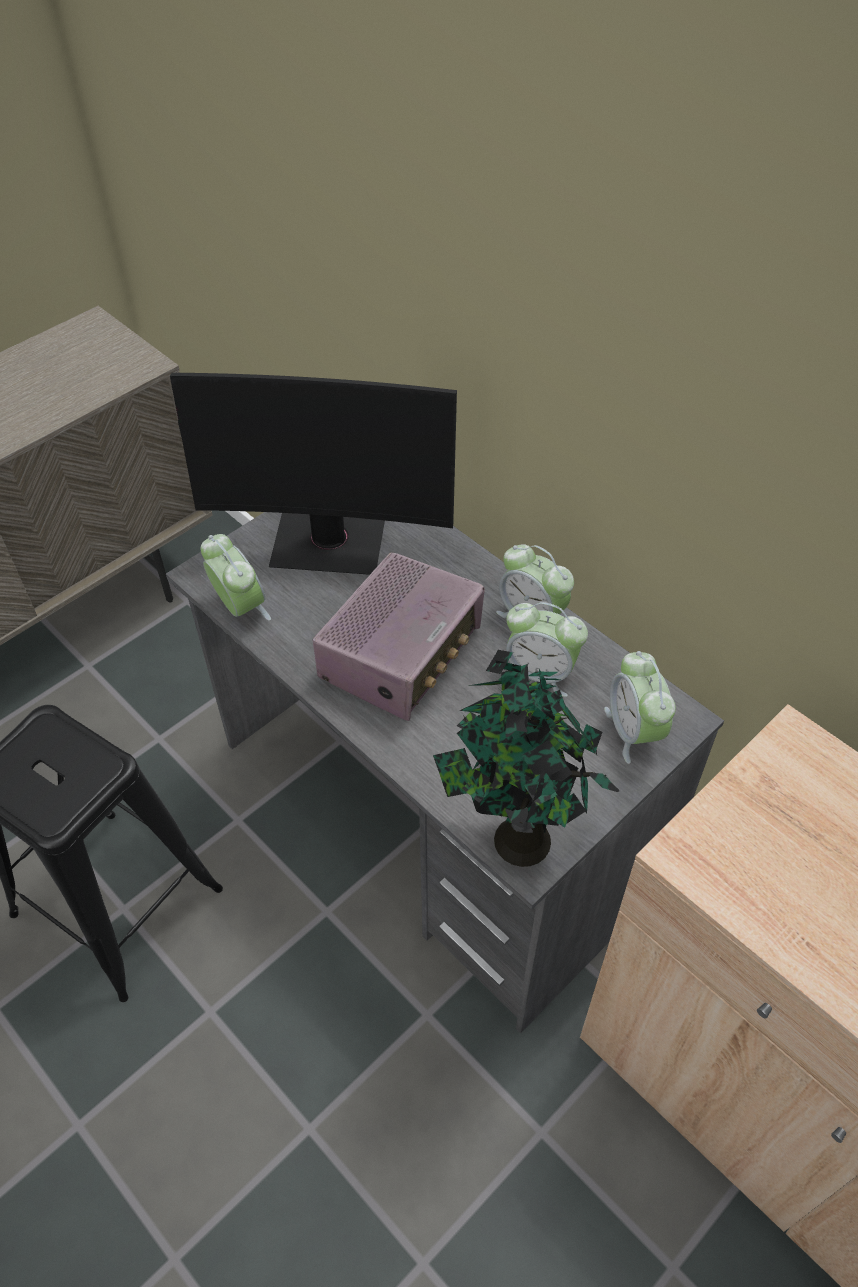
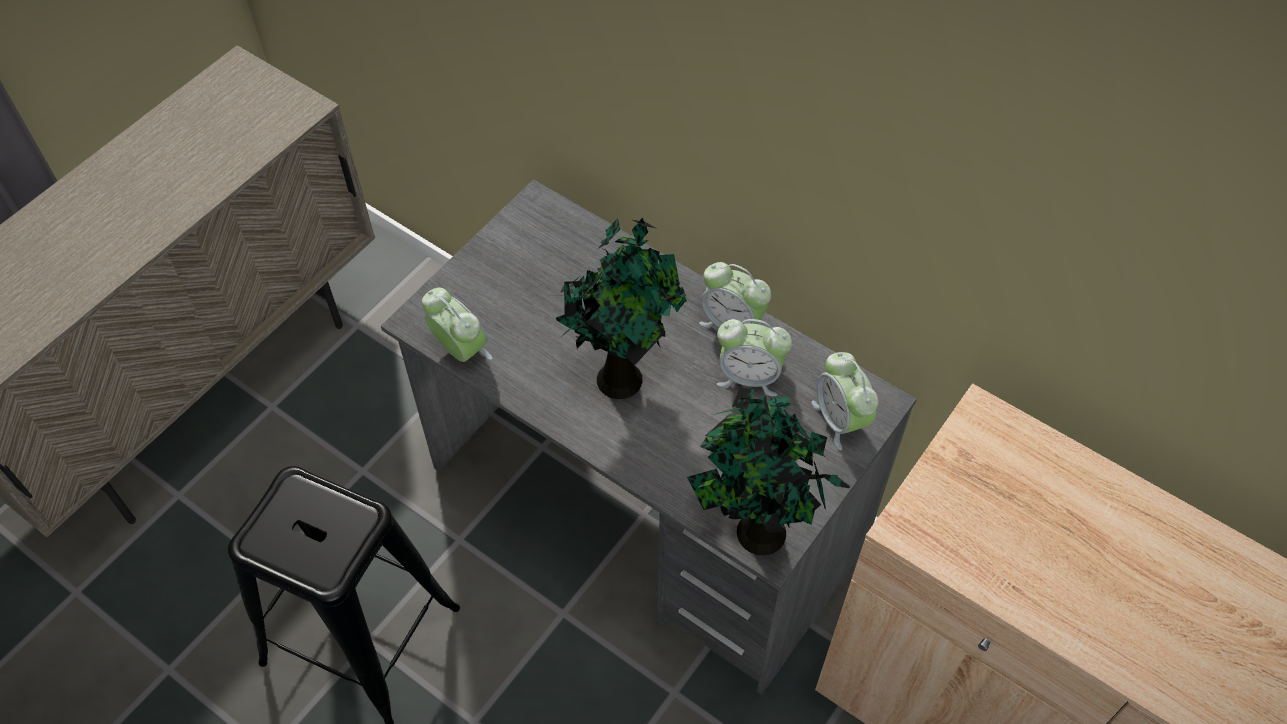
camera: 10 degrees left, 5 degrees up
monitor [170,373,457,575] -> none
radio [313,552,485,721] -> potted plant [555,217,687,399]

